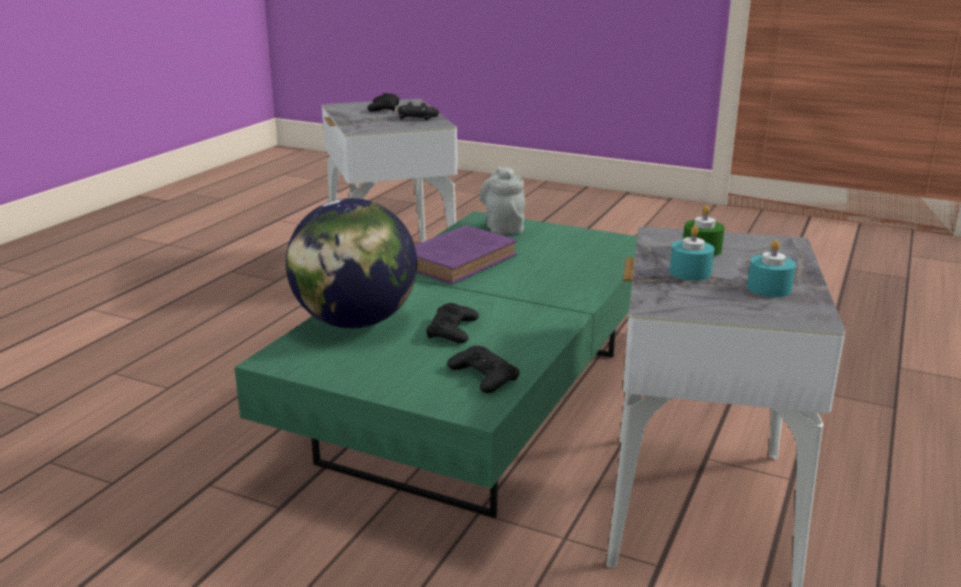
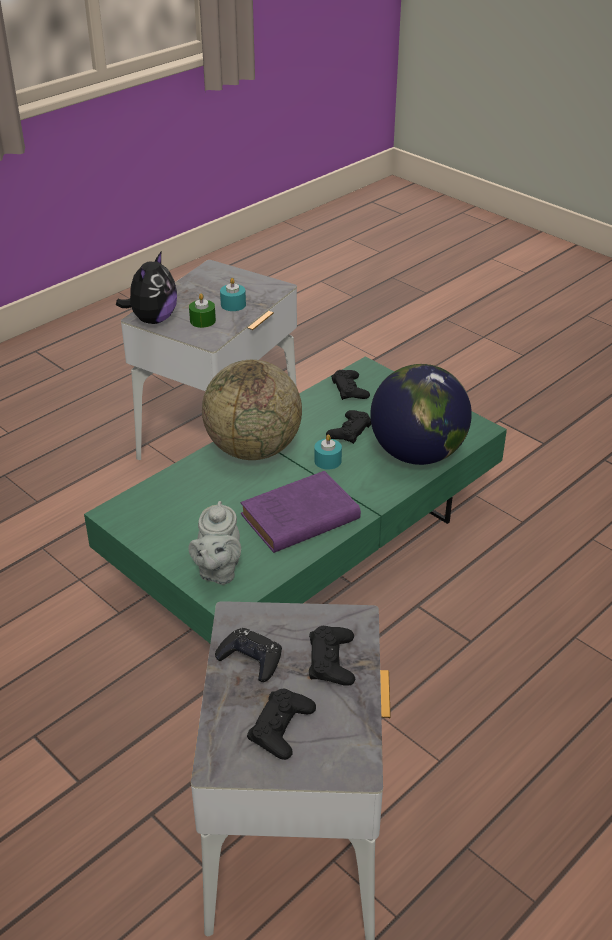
camera: 160 degrees left, 15 degrees up
turquoise candle [747,240,796,297] -> turquoise candle moved to [314,435,342,470]
none -> plush toy [116,251,177,324]
none -> globe [202,360,302,460]
none -> black game controller [309,626,355,686]

